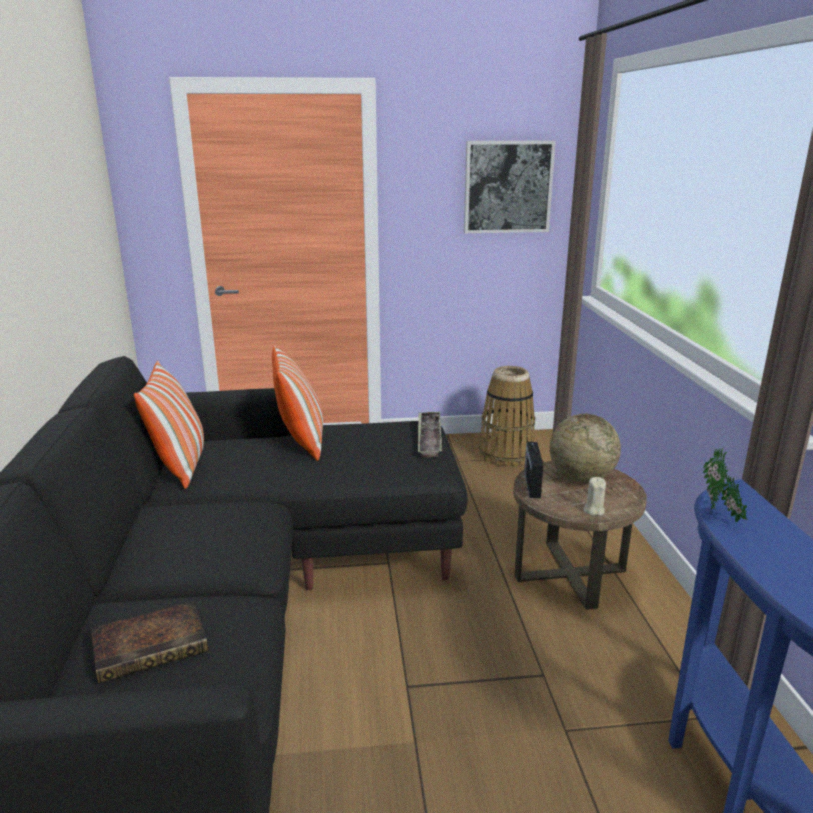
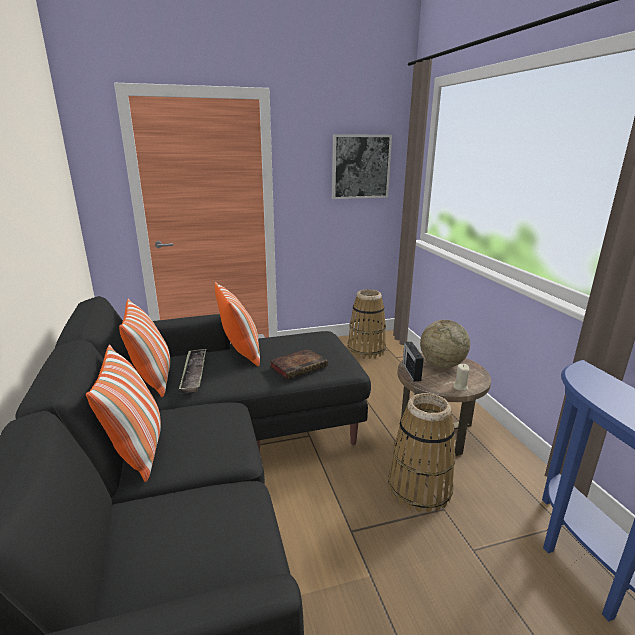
camera: 10 degrees left, 0 degrees up
book [91,601,208,683] -> book moved to [269,349,328,380]
tray [418,412,442,458] -> tray moved to [179,349,206,393]
potted plant [703,448,748,522] -> none
none -> pillow [86,344,161,482]
none -> basket [388,393,455,513]

